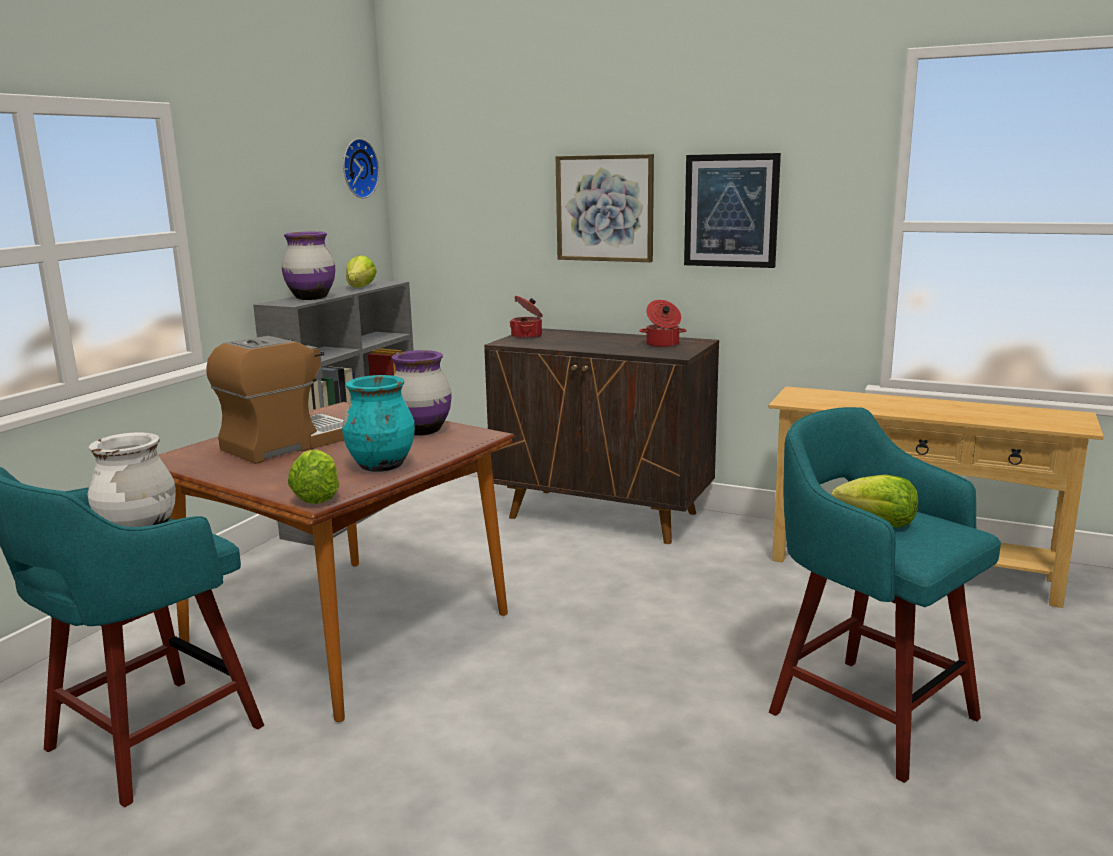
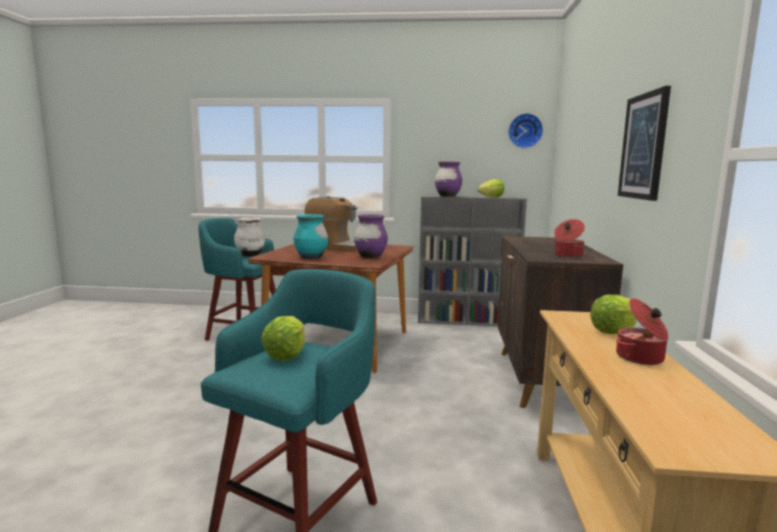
camera: 70 degrees right, 5 degrees down
lettuce [288,449,339,504] -> lettuce moved to [590,295,638,334]
cooking pot [510,296,543,339] -> cooking pot moved to [616,298,668,365]
picture [556,154,654,262] -> none

